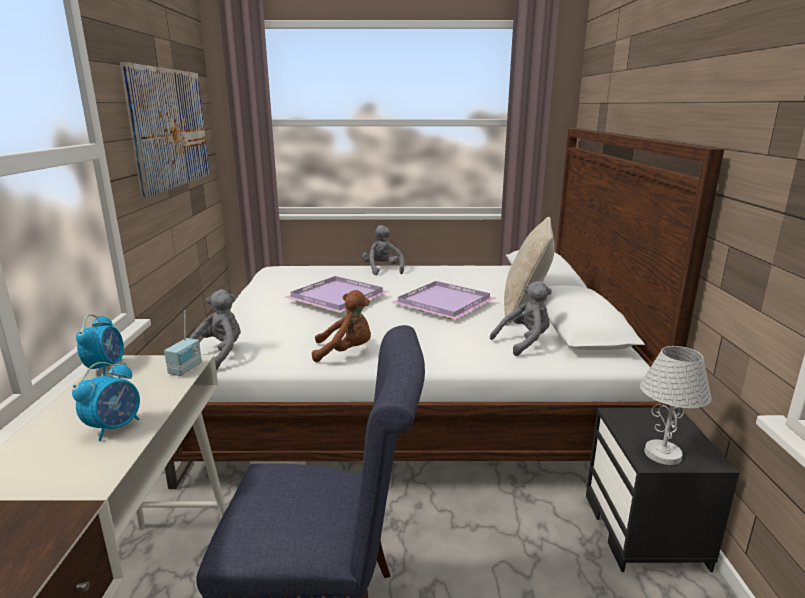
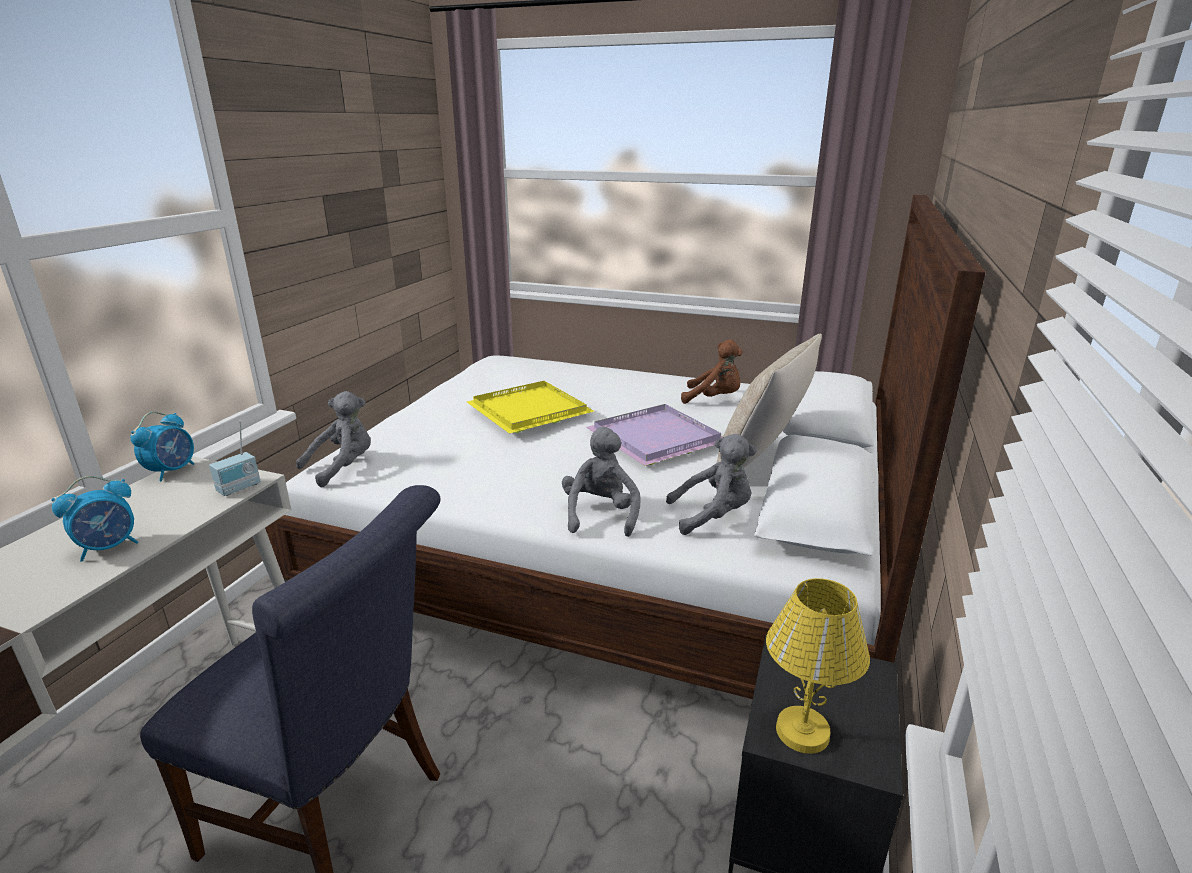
camera: 20 degrees right, 5 degrees up
picture [120,62,210,197] -> none
purple tray [286,276,389,313] -> yellow tray [467,381,594,434]
brown plush toy [312,290,371,362] -> brown plush toy moved to [681,339,743,404]
grey plush toy [362,225,405,275] -> grey plush toy moved to [562,427,640,537]
white table lamp [640,346,712,465] -> yellow table lamp [766,578,870,754]

